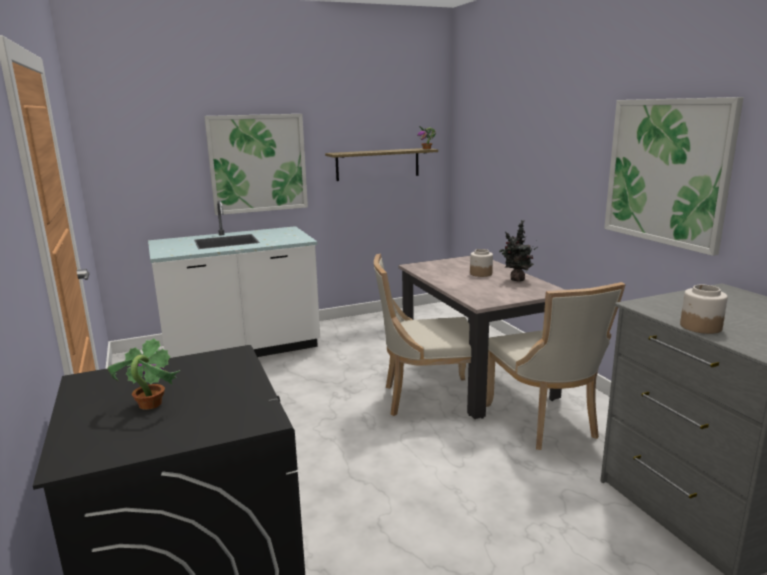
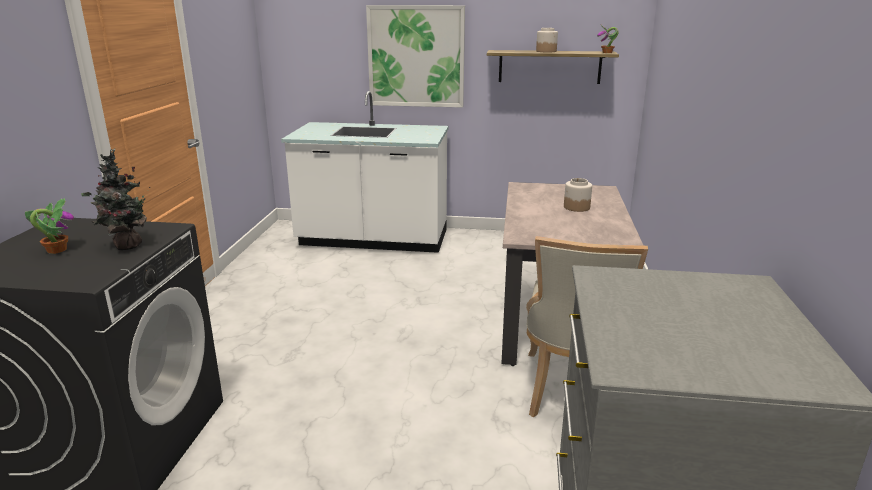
camera: 30 degrees right, 5 degrees up
beige chair [374,254,471,416] -> none
potted plant [499,220,537,282] -> potted plant moved to [81,148,150,250]
picture [604,97,744,256] -> none
jar [680,285,728,334] -> jar moved to [536,28,558,52]

